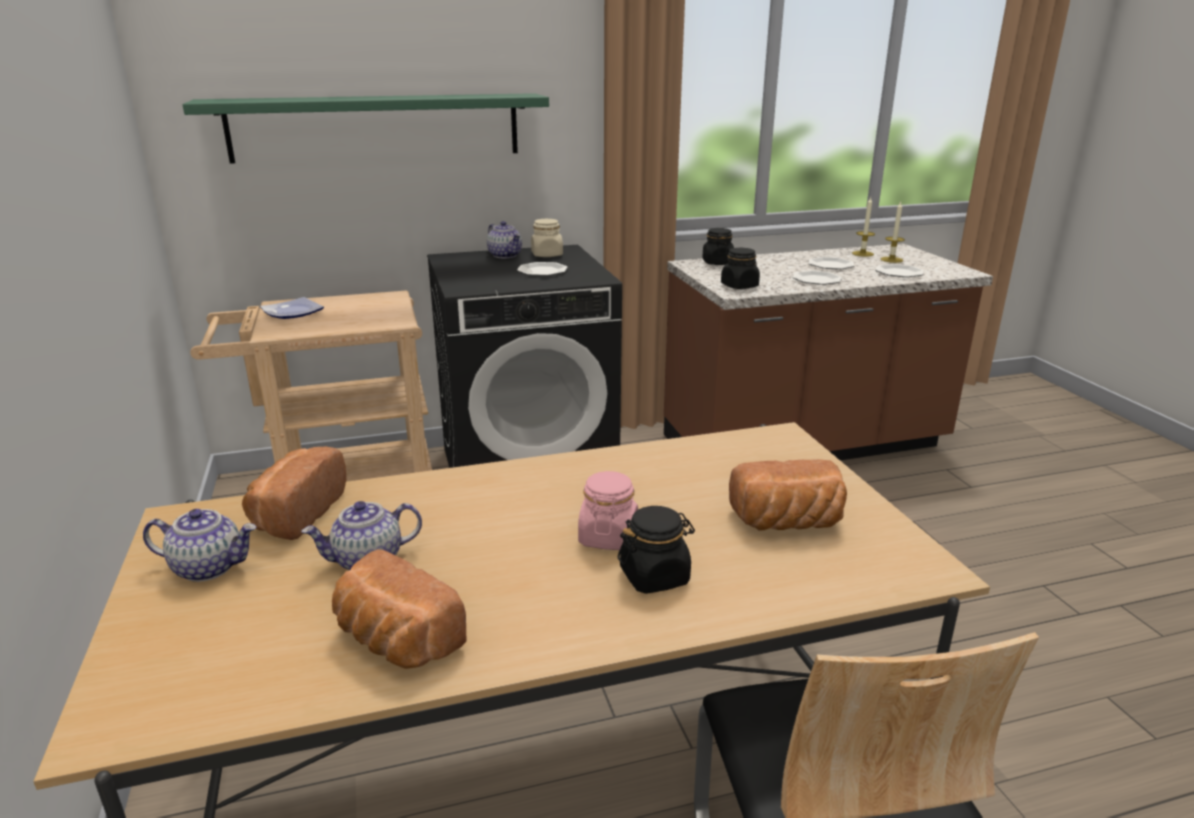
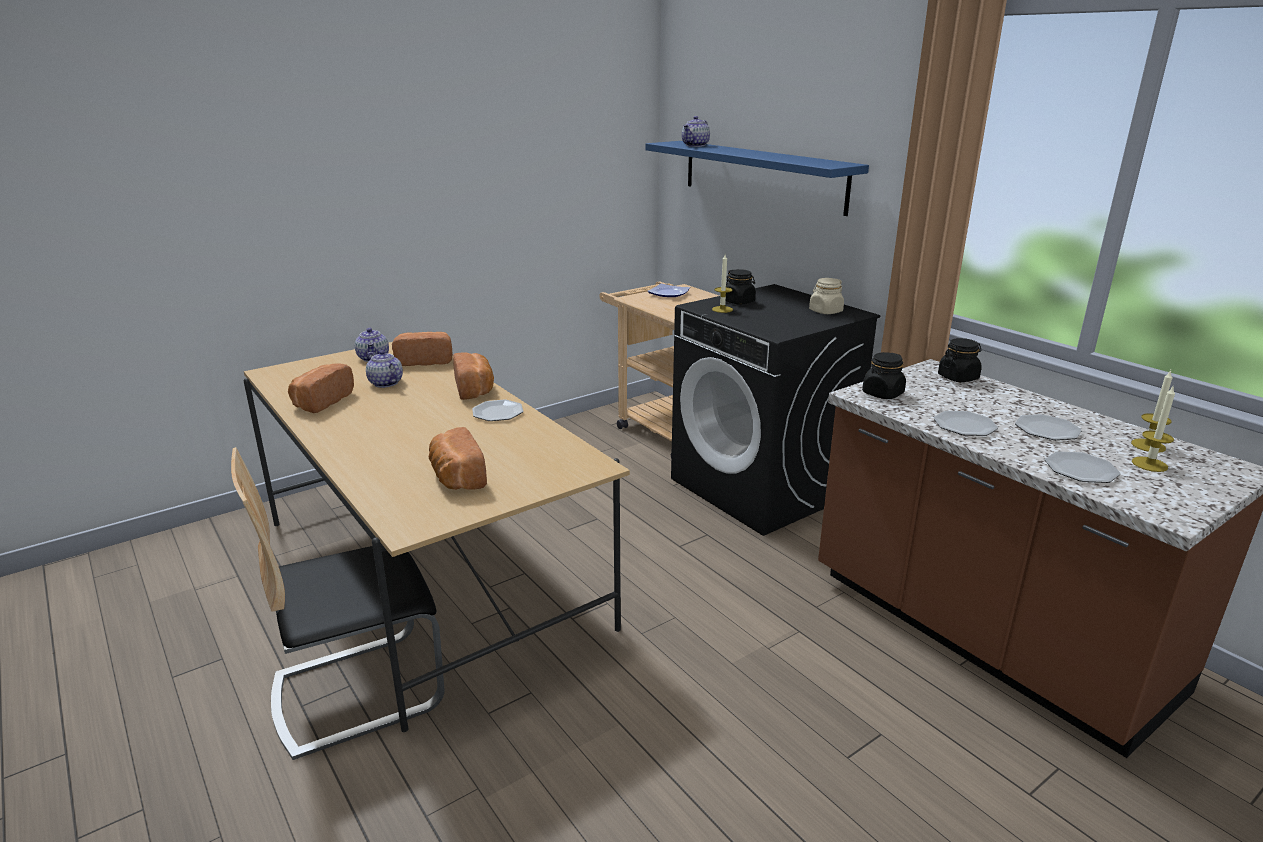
camera: 70 degrees right, 0 degrees up
green shelf [183,93,549,164] -> blue shelf [645,141,869,216]
teapot [487,221,522,258] -> teapot moved to [682,116,710,147]
plate [517,262,568,276] -> plate moved to [472,399,523,421]
pink jar [578,471,638,550] -> none
black jar [618,506,695,594] -> black jar moved to [726,269,756,304]
none -> bread [453,352,494,400]
none -> candle [712,254,733,313]

